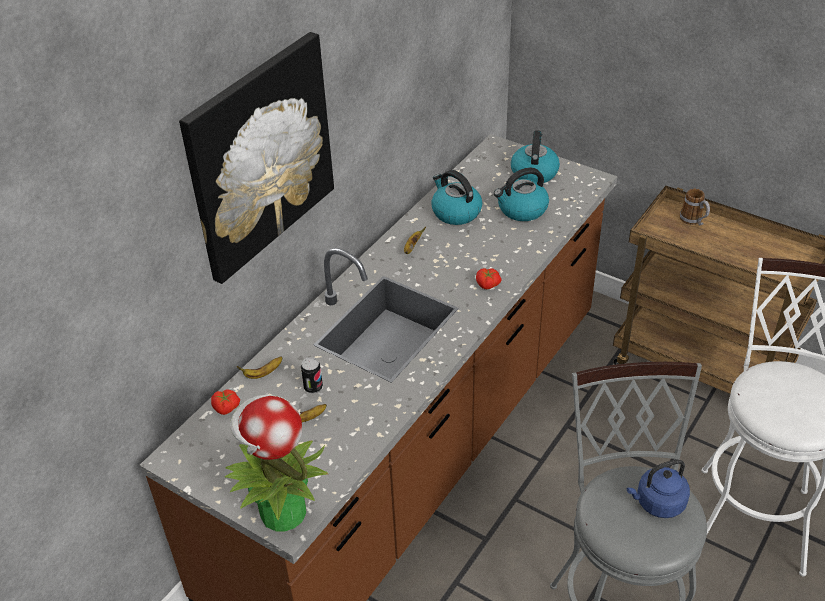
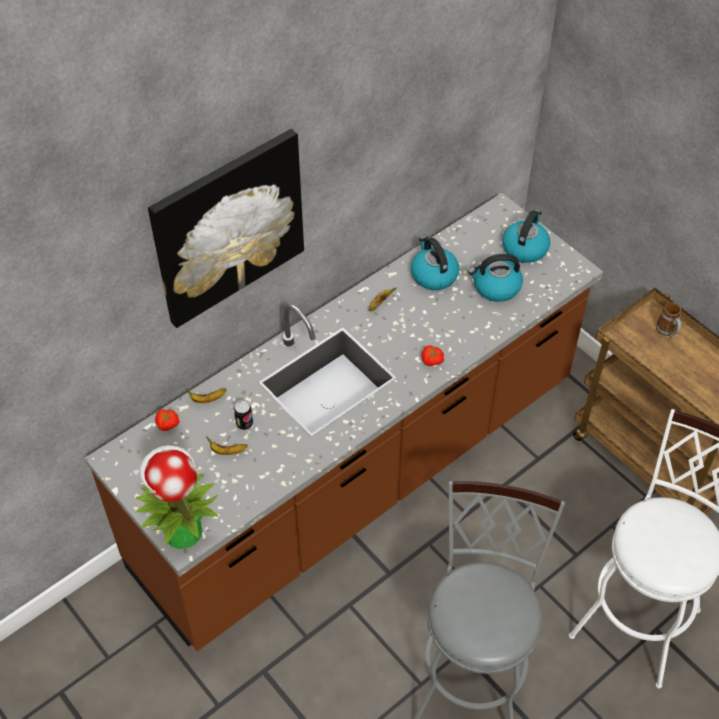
camera: 15 degrees right, 10 degrees up
blue kettle [627,459,690,518] -> none

